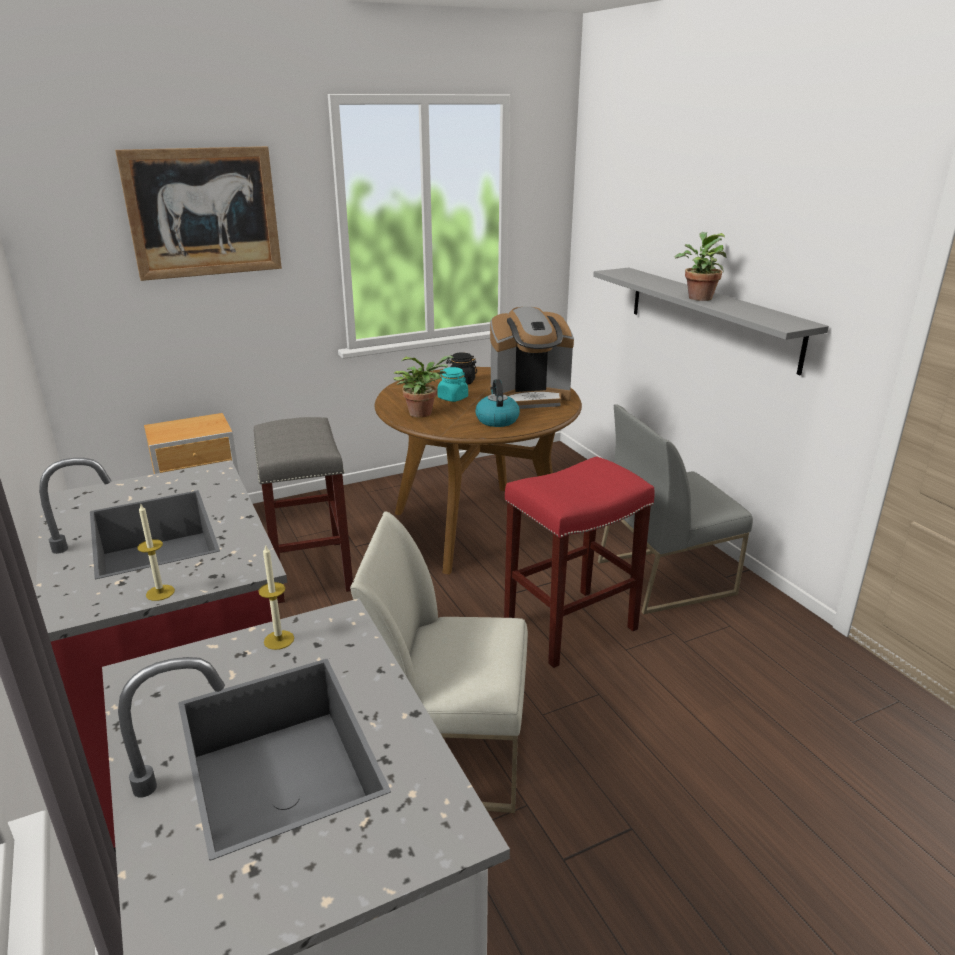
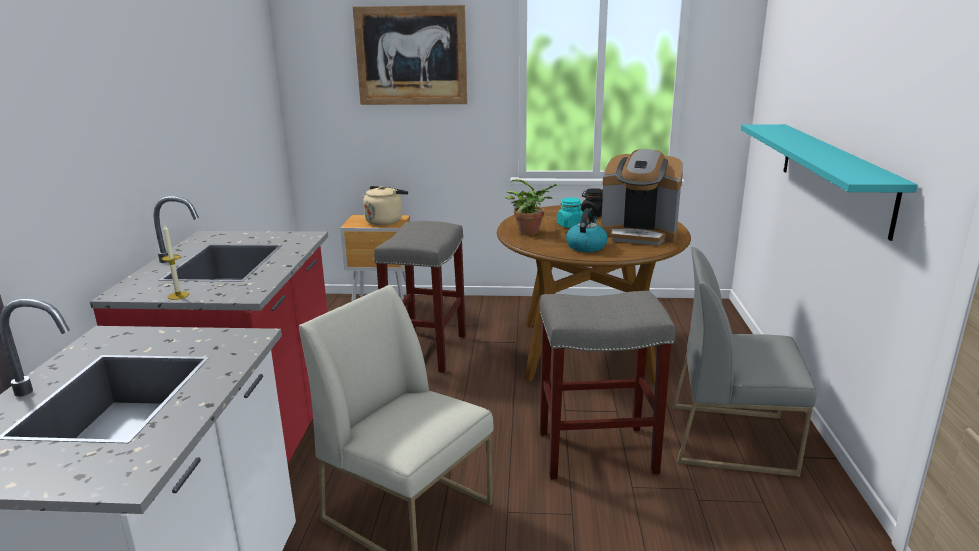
camera: 30 degrees right, 5 degrees down
candle [258,544,294,650] -> none
red stool [504,456,655,668] -> grey stool [540,291,675,479]
grey shelf [593,268,829,375] -> turquoise shelf [741,124,918,241]
potted plant [675,232,726,301] -> none
none -> beige kettle [363,186,408,225]

